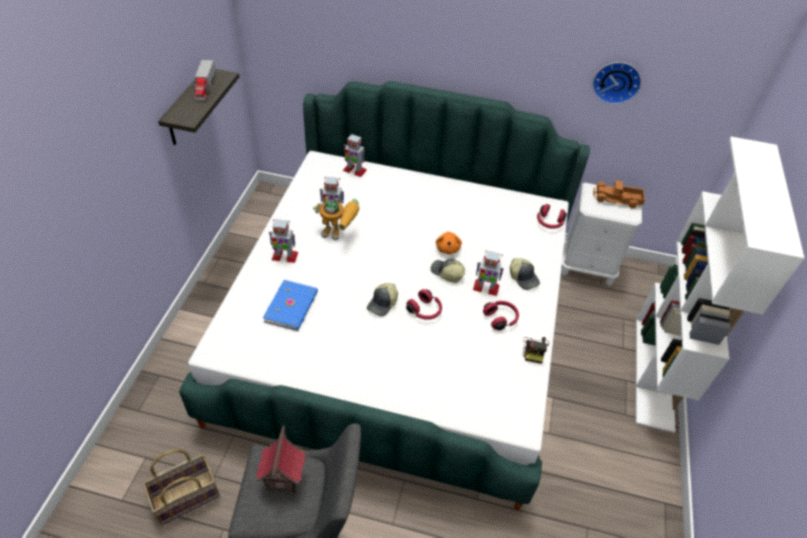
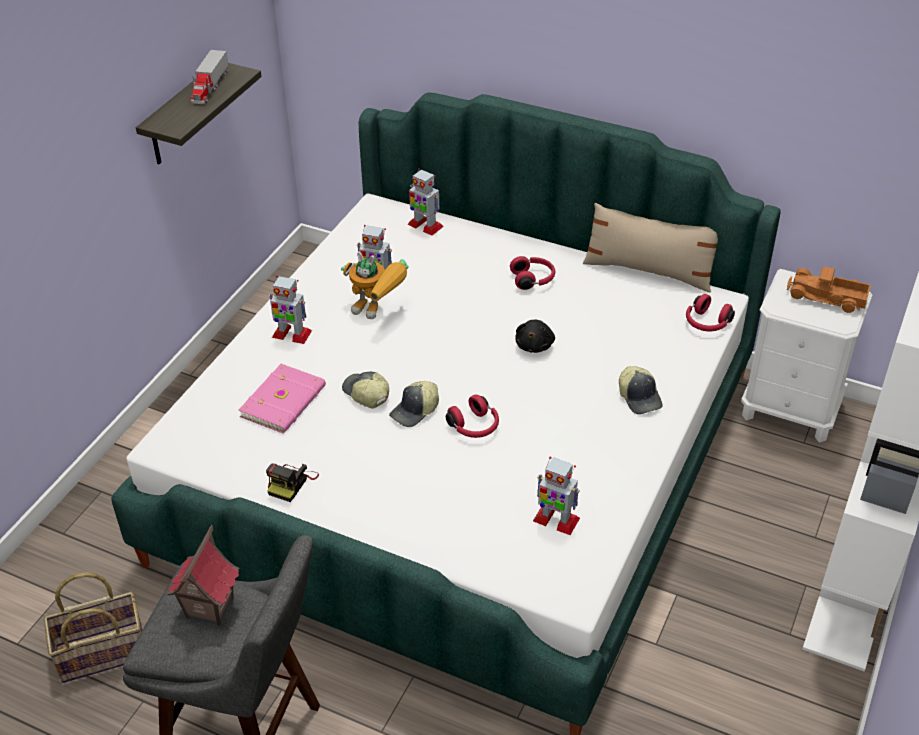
camera: 15 degrees right, 5 degrees down
blue book [263,280,318,331] -> pink book [239,364,326,434]
cap [431,259,465,283] -> cap moved to [342,371,389,408]
orange plush toy [436,231,462,254] -> black plush toy [515,320,555,353]
toy robot [473,250,504,296] -> toy robot moved to [533,456,580,535]
red headphones [483,301,519,330] -> red headphones moved to [510,256,555,290]
camera [523,337,549,364] -> camera moved to [266,463,319,502]
wall clock [592,62,641,104] -> none
none -> beige pillow [583,203,718,292]

